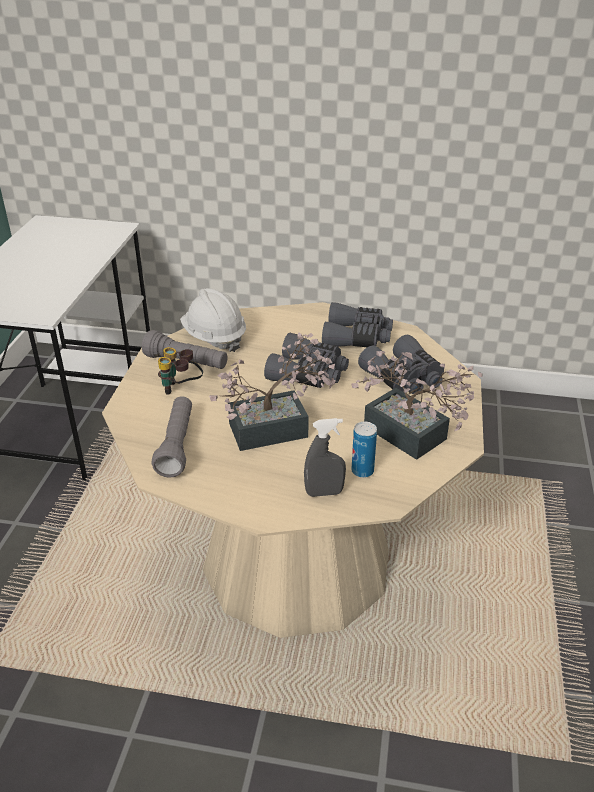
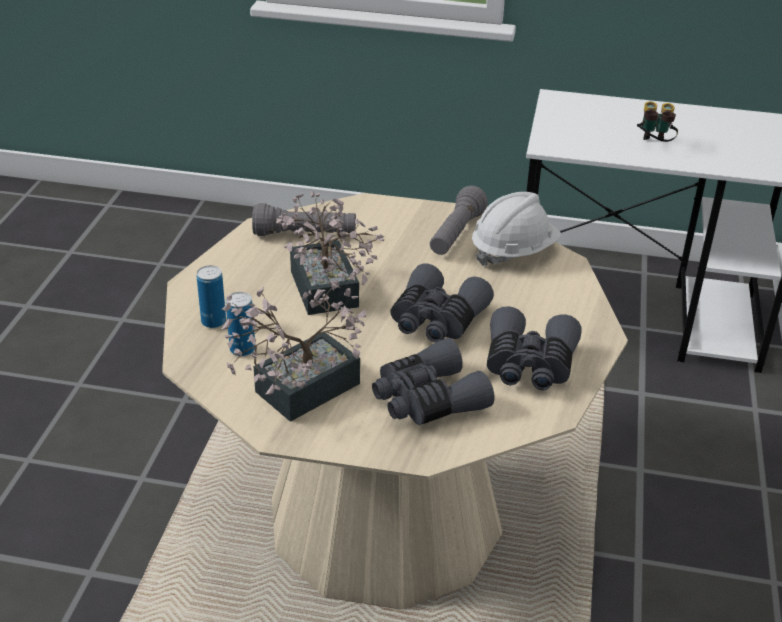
camera: 90 degrees right, 0 degrees up
binoculars [158,347,203,395] -> binoculars moved to [637,101,678,142]
grey spray bottle [304,418,346,497] -> can [197,265,226,328]

